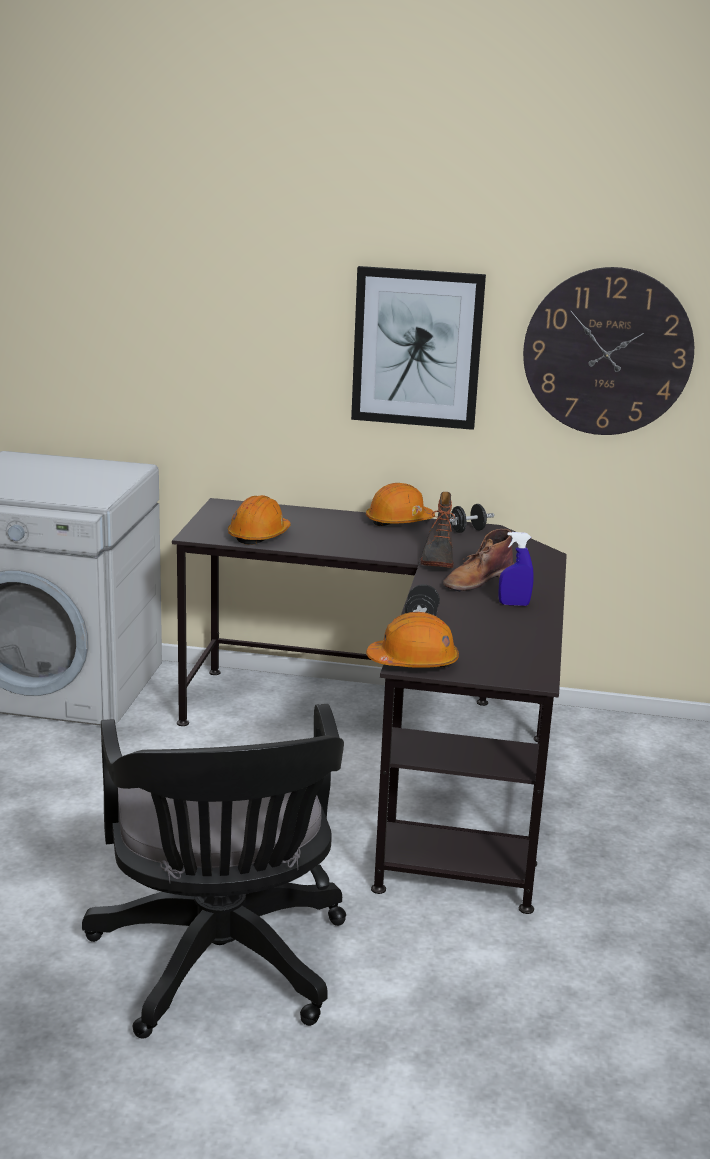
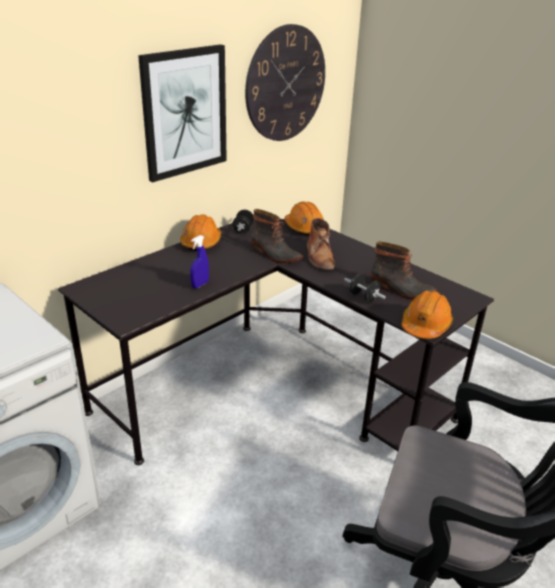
camera: 55 degrees left, 10 degrees up
orange hard hat [228,495,291,545] -> orange hard hat moved to [284,201,324,236]
blue spray bottle [499,532,534,606] -> blue spray bottle moved to [190,235,209,288]
none -> boot [370,241,437,300]

